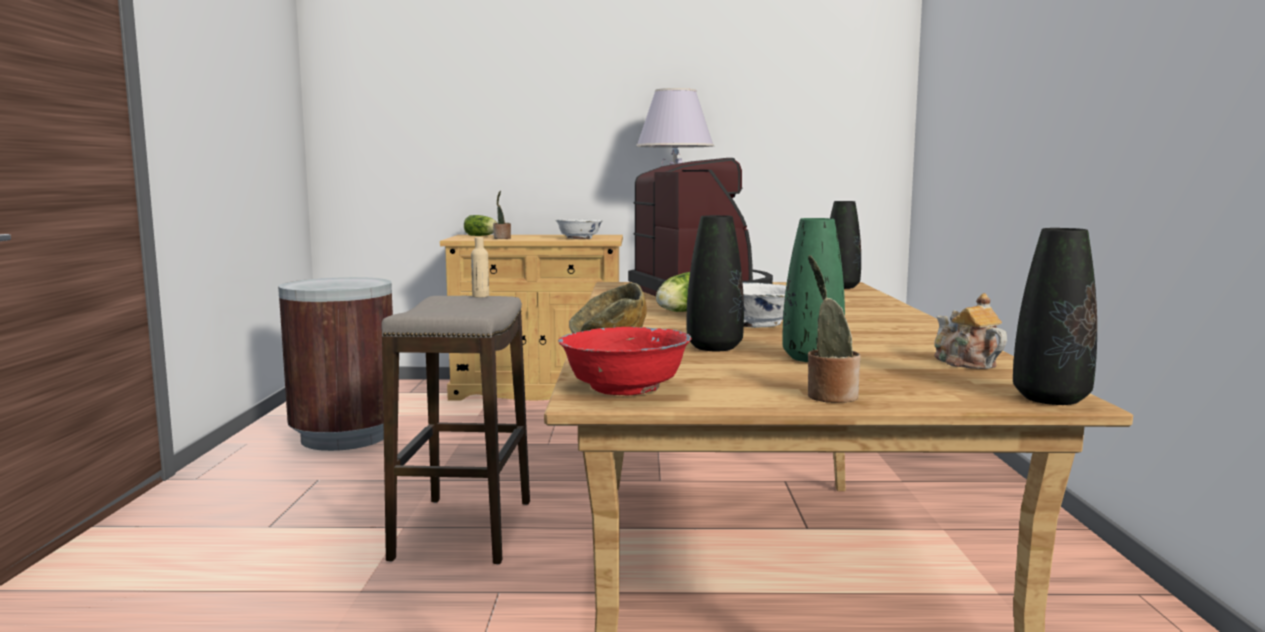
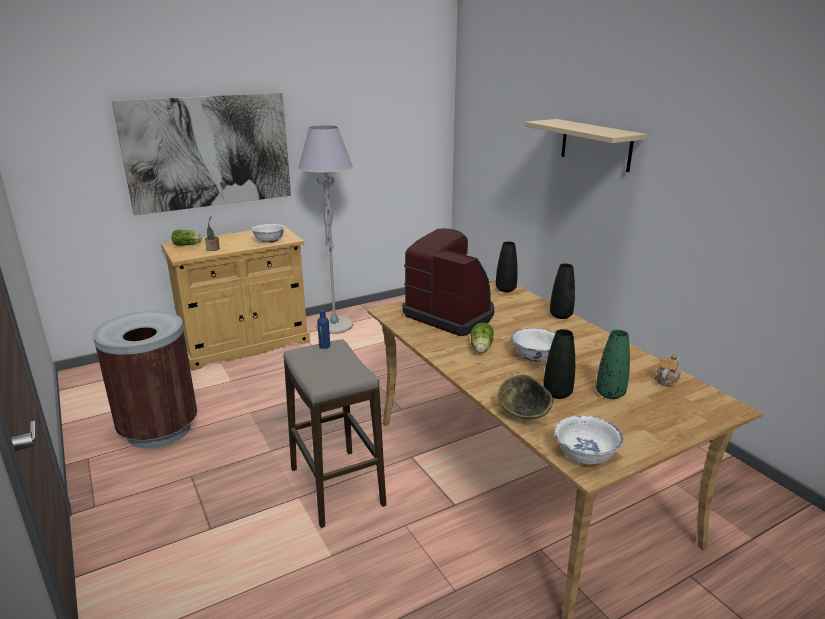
camera: 30 degrees left, 15 degrees up
beige bottle [471,237,489,298] -> blue bottle [317,310,330,349]
red bowl [558,327,692,395] -> white bowl [554,416,623,465]
potted plant [808,255,861,403] -> none
teapot [934,293,1007,369] -> teapot turned 90 degrees clockwise [655,354,681,387]
black vase [1013,228,1097,405] -> black vase moved to [550,263,575,319]
none -> picture [112,93,291,215]
none -> beige shelf [525,119,647,172]

